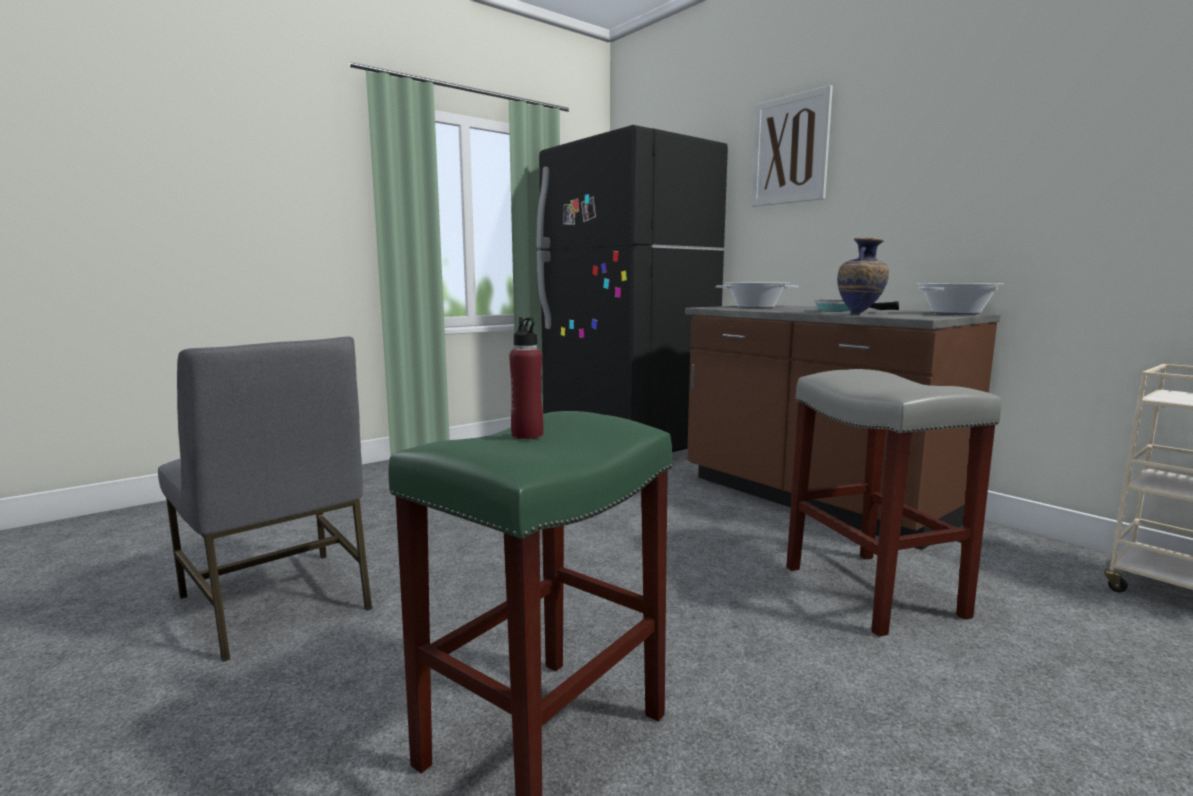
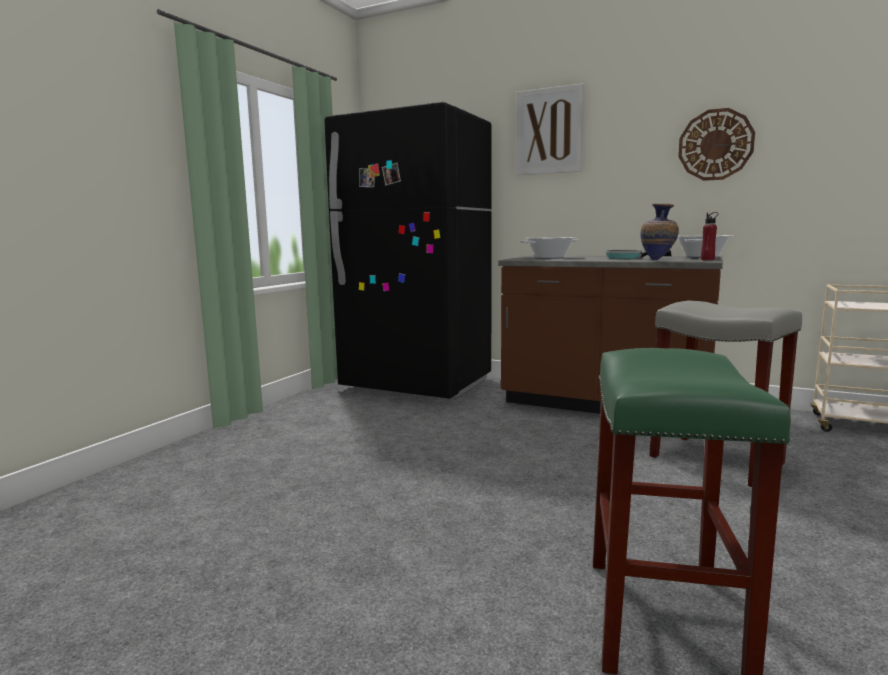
camera: 25 degrees left, 0 degrees up
grey chair [158,337,372,662] -> none
red bottle [509,317,543,439] -> red bottle moved to [701,212,718,260]
none -> wall clock [678,108,755,181]

